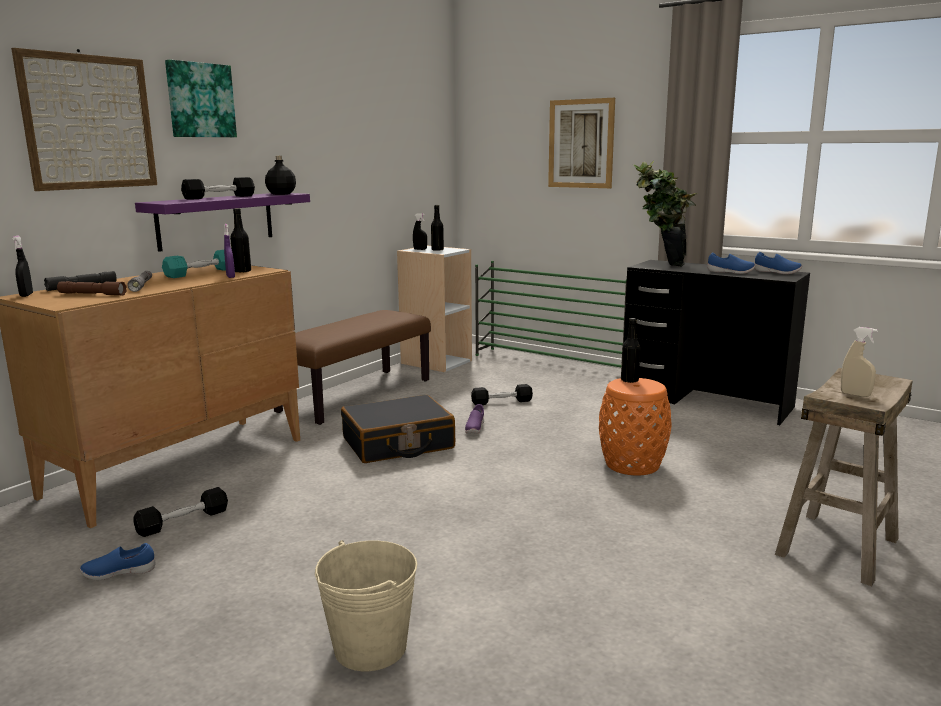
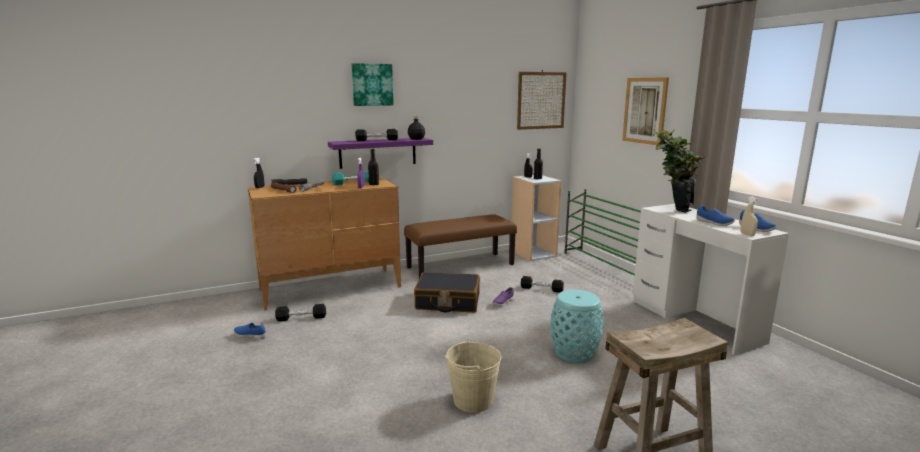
camera: 30 degrees right, 0 degrees up
picture [11,48,157,191] -> picture moved to [517,70,567,130]
beige bucket [315,540,417,671] -> beige bucket moved to [445,340,501,413]
orange stool [599,378,672,475] -> turquoise stool [550,290,603,363]
black bottle [621,318,641,383] -> none
black desk [624,260,810,425] -> white desk [633,204,789,355]
beige spray bottle [841,327,878,397] -> beige spray bottle moved to [741,196,759,236]

